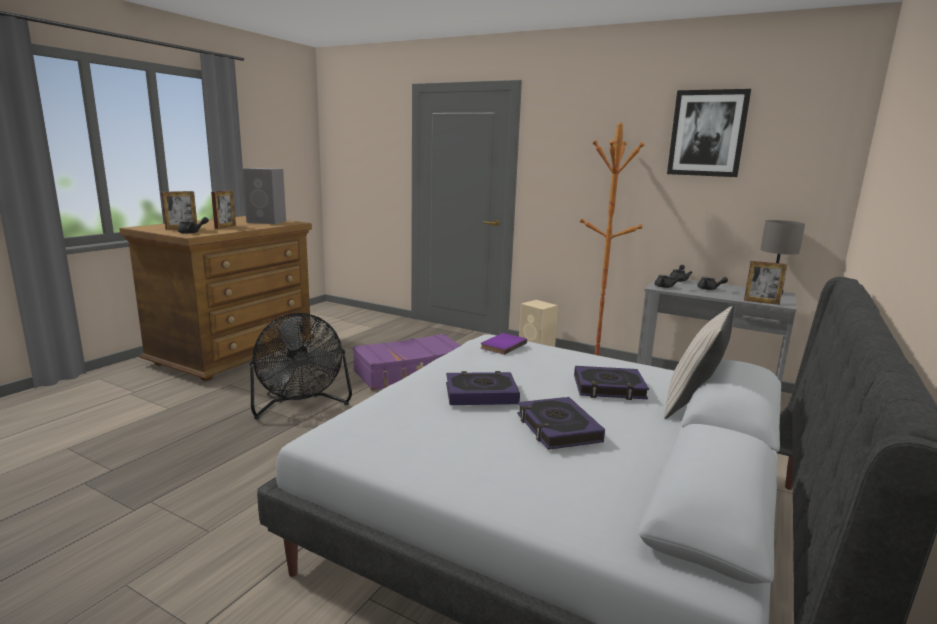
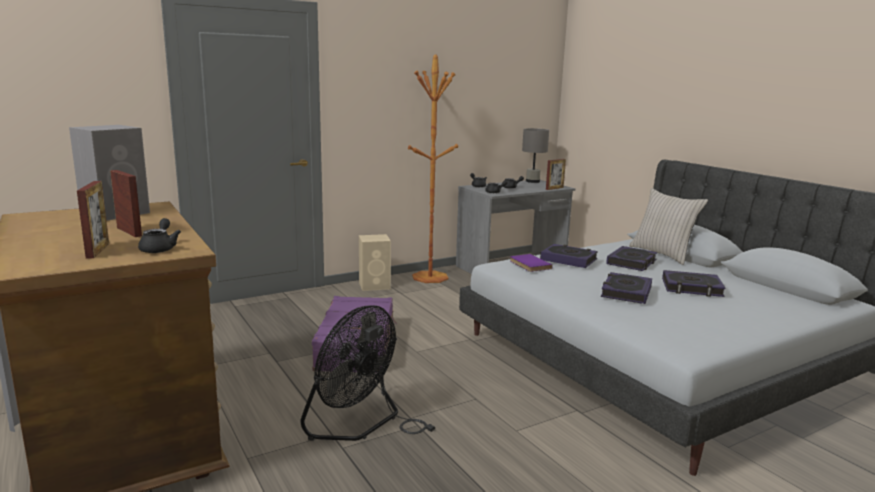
camera: 60 degrees left, 0 degrees up
black fan [249,313,352,419] -> black fan turned 150 degrees counterclockwise [301,305,435,441]
picture [667,89,751,177] -> none
none -> book [540,244,598,268]

